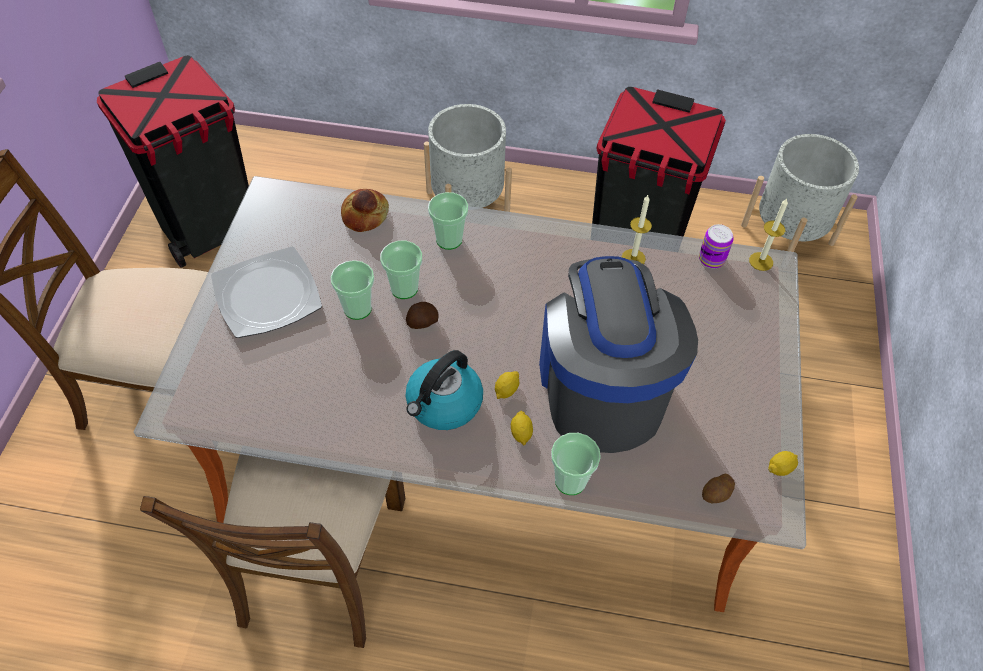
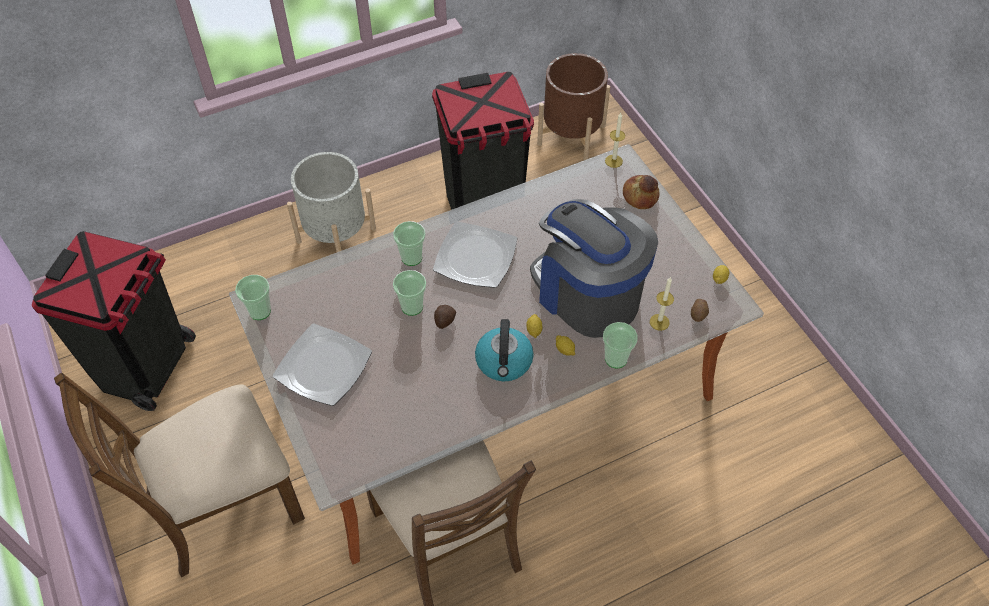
camera: 35 degrees left, 0 degrees up
cup [331,260,374,320] -> cup moved to [235,275,271,320]
bread [341,189,389,232] -> bread moved to [623,175,660,209]
candle [622,195,652,264] -> candle moved to [650,278,674,331]
can [699,224,734,268] -> none
grey planter [741,134,859,252] -> brown planter [537,53,610,160]
none -> plate [433,221,517,288]

